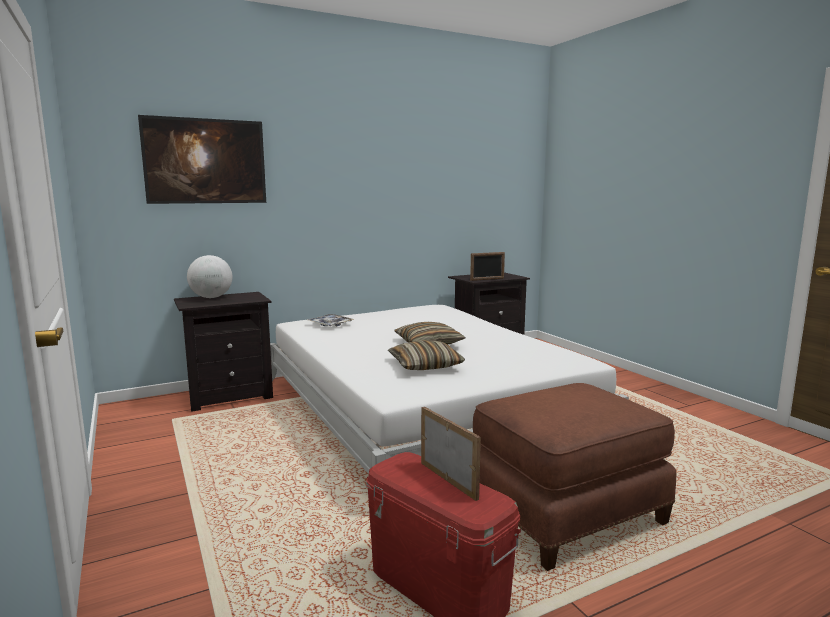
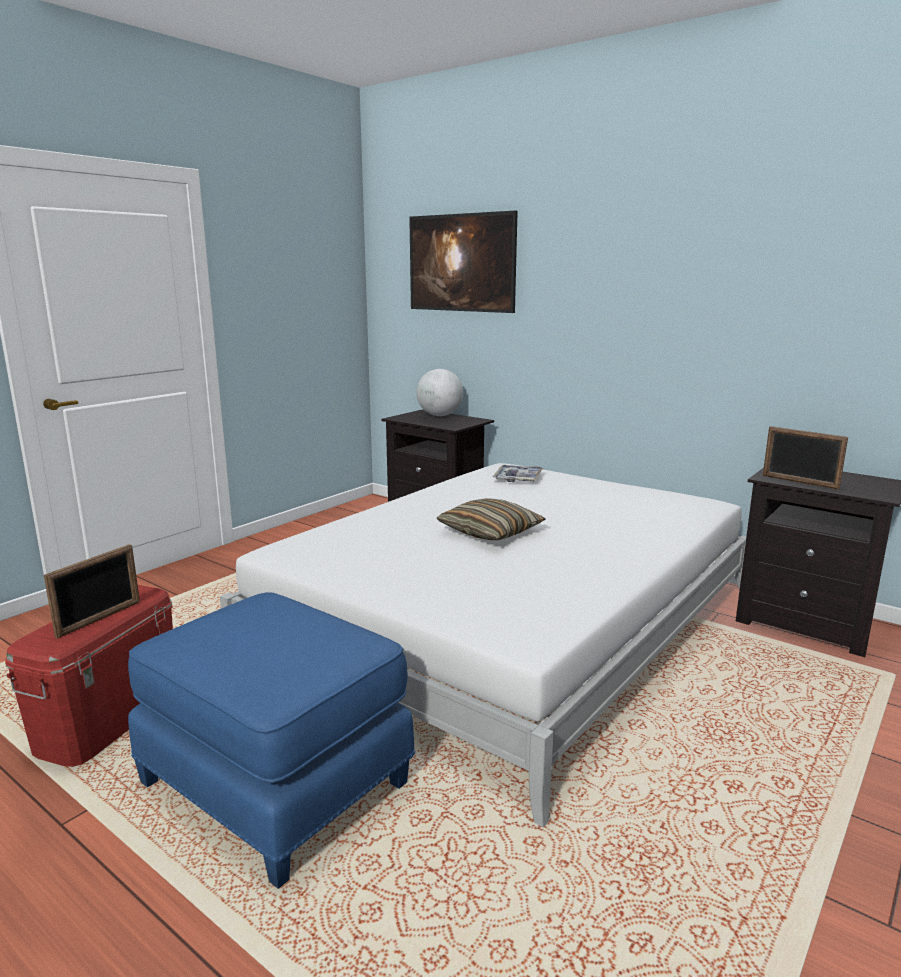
camera: 65 degrees right, 5 degrees up
pillow [388,340,465,370] -> none
brown ottoman [473,383,676,571] -> blue ottoman [128,592,415,889]

